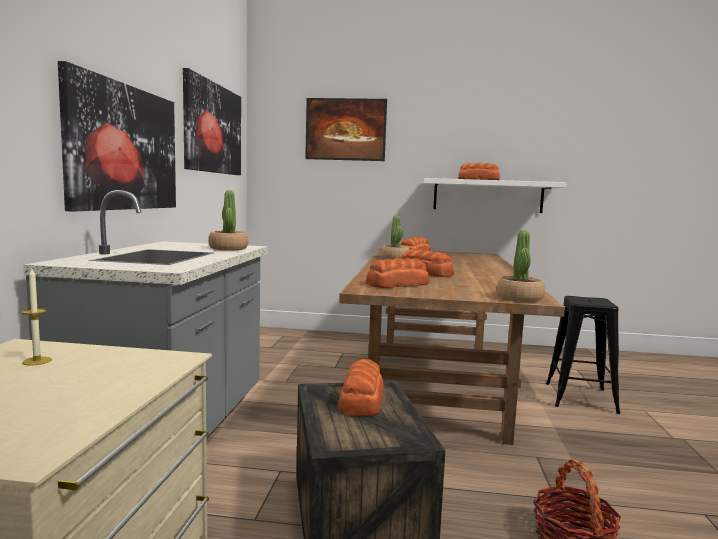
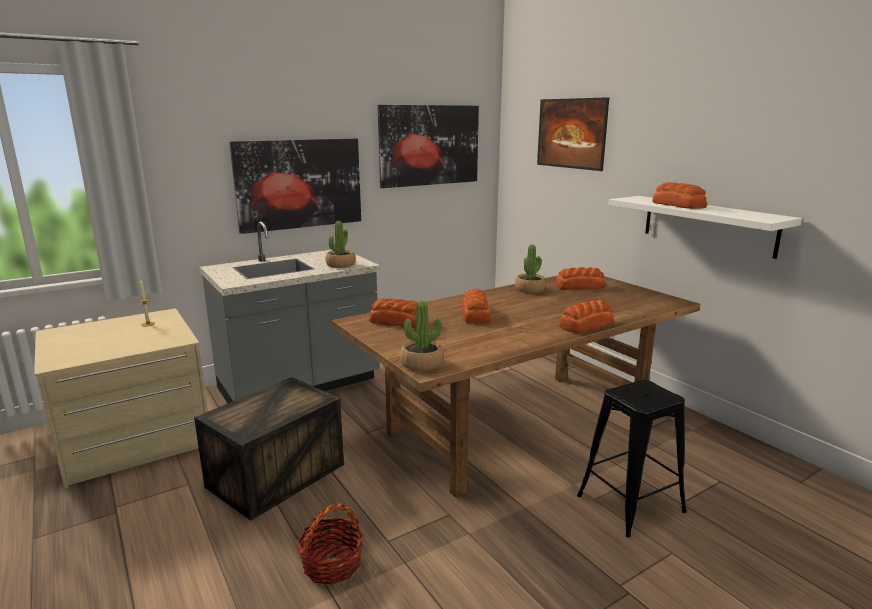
camera: 50 degrees right, 10 degrees up
bread [338,359,384,416] -> bread moved to [559,300,614,333]

